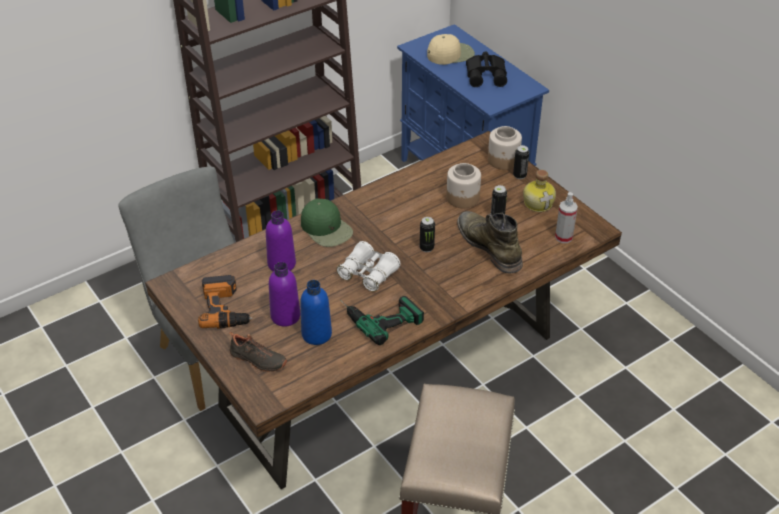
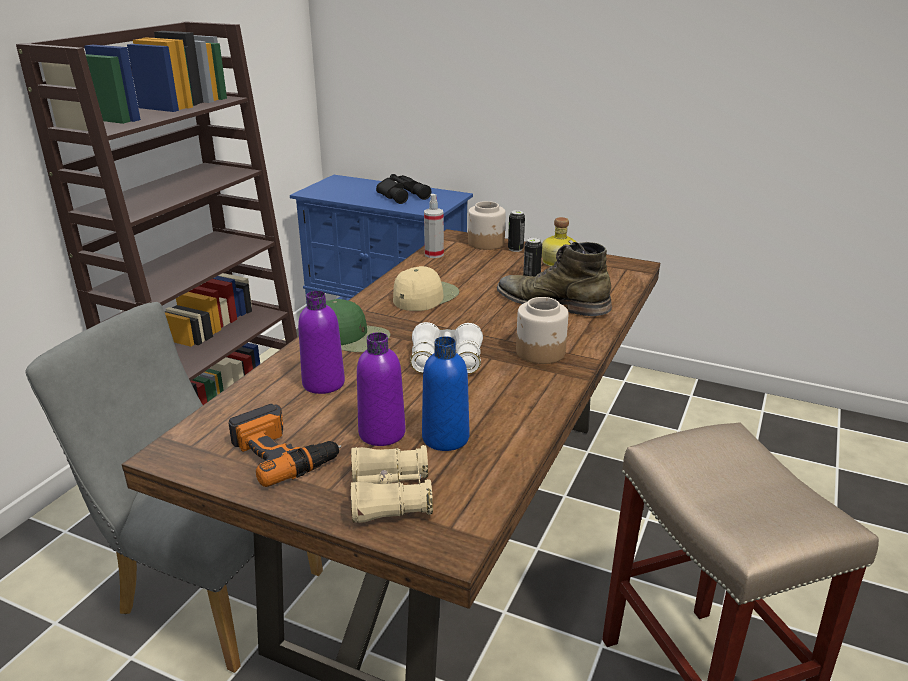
camera: 30 degrees left, 15 degrees down
black shoe [229,332,287,372] -> beige binoculars [351,445,433,523]
power drill [340,296,424,345] -> none
can [420,217,435,252] -> none
beige cap [427,34,475,65] -> beige cap moved to [393,266,459,311]
jar [446,163,481,208] -> jar moved to [516,297,568,364]
spray bottle [555,192,578,243] -> spray bottle moved to [424,194,444,258]

